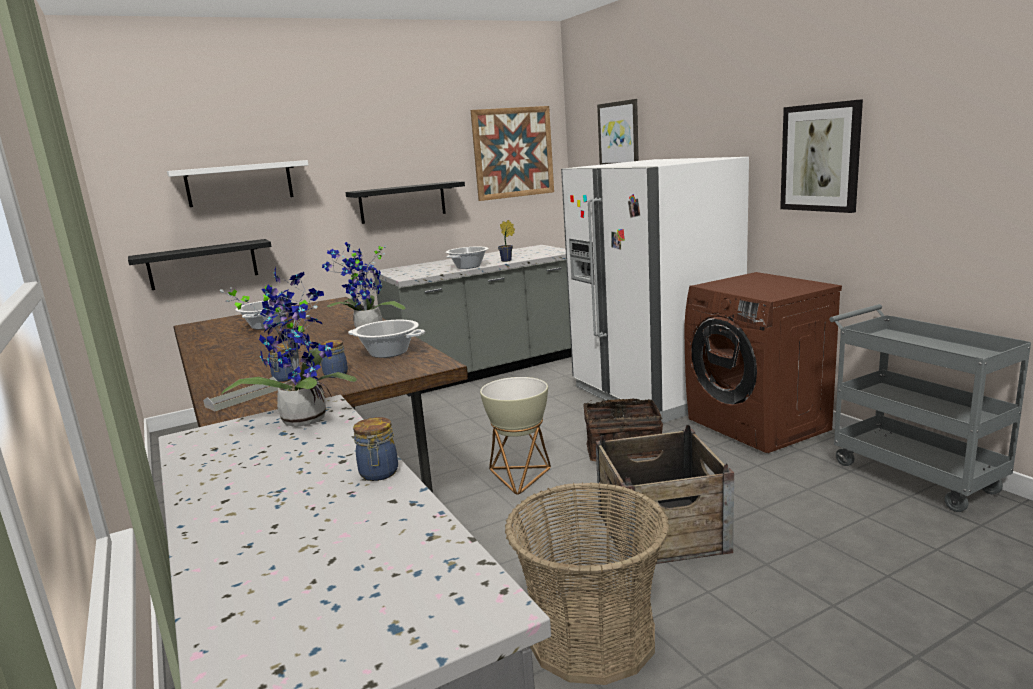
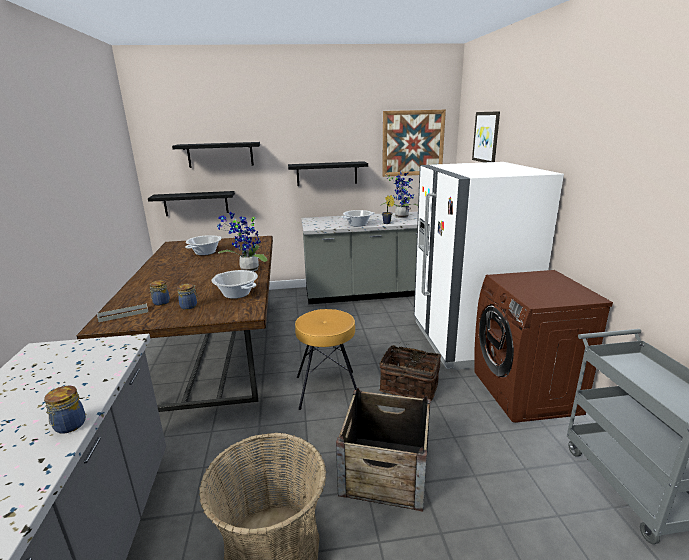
camera: 20 degrees right, 5 degrees up
white shelf [167,160,308,207] -> black shelf [172,142,260,168]
potted plant [220,267,357,427] -> potted plant moved to [380,171,418,218]
planter [480,377,551,495] -> brown stool [295,309,357,410]
picture [780,99,863,213] -> none

